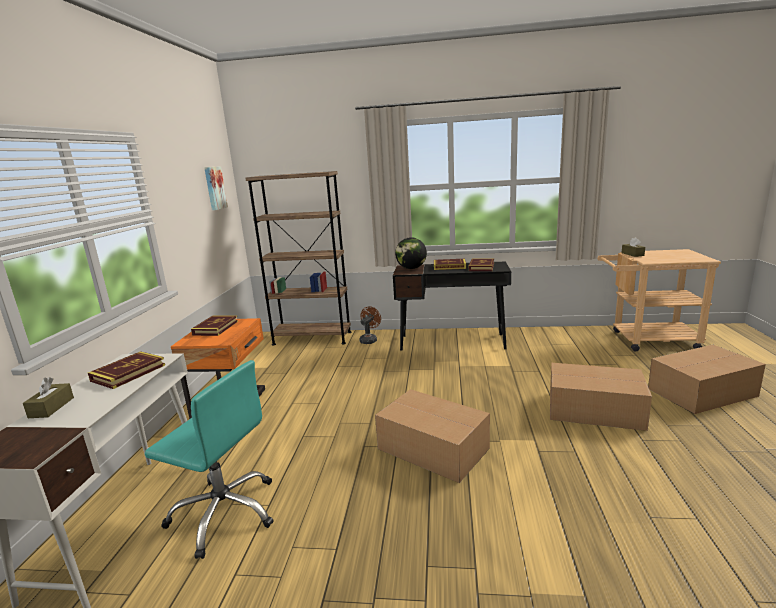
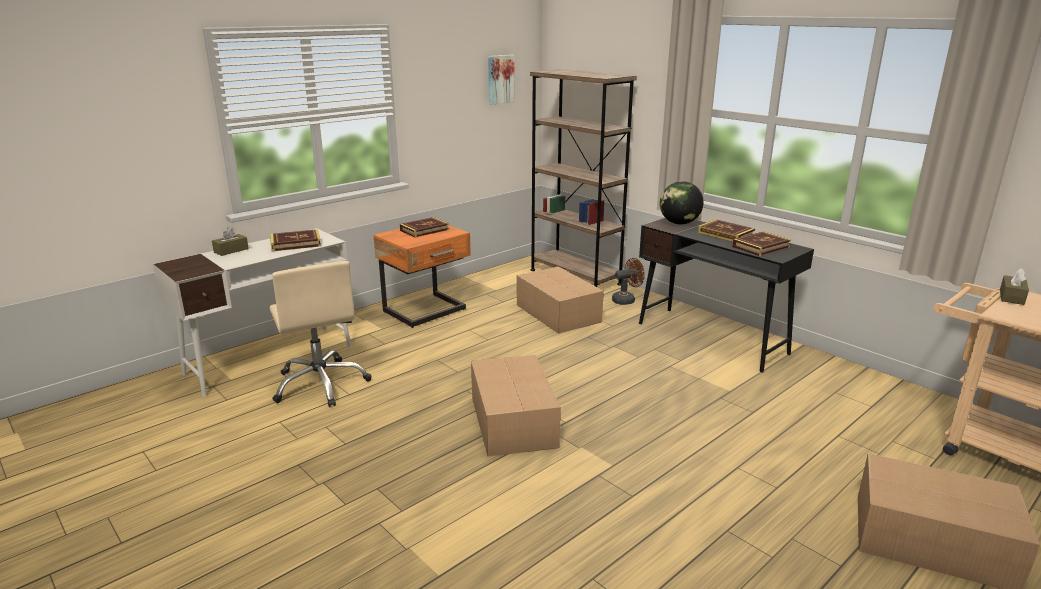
camera: 40 degrees right, 5 degrees up
turquoise office chair [145,360,274,559] -> beige office chair [269,261,371,407]
cardboard box [550,363,652,431] -> cardboard box moved to [517,266,604,334]

